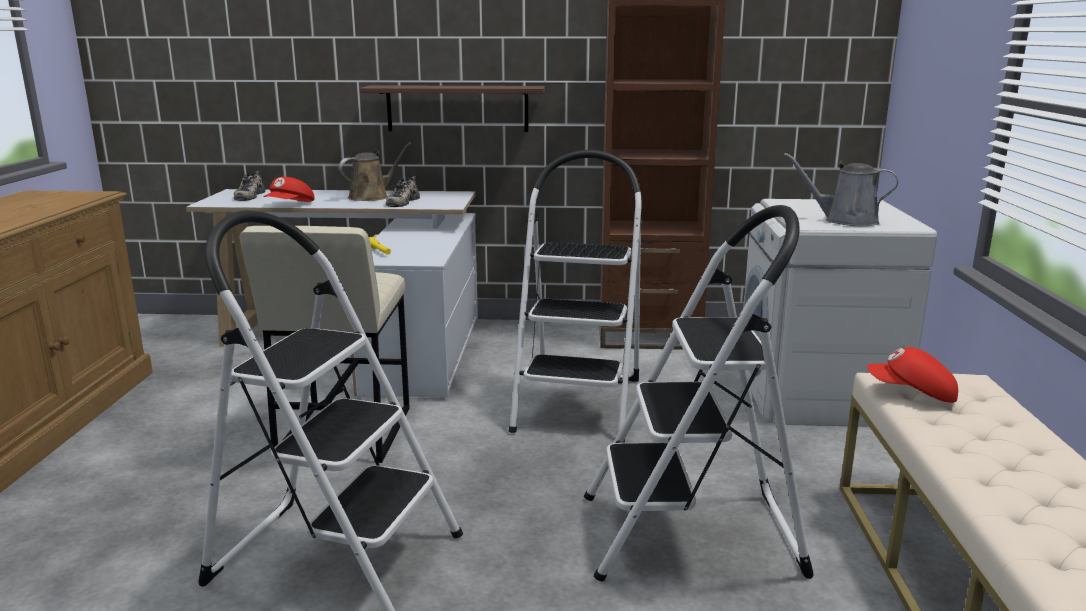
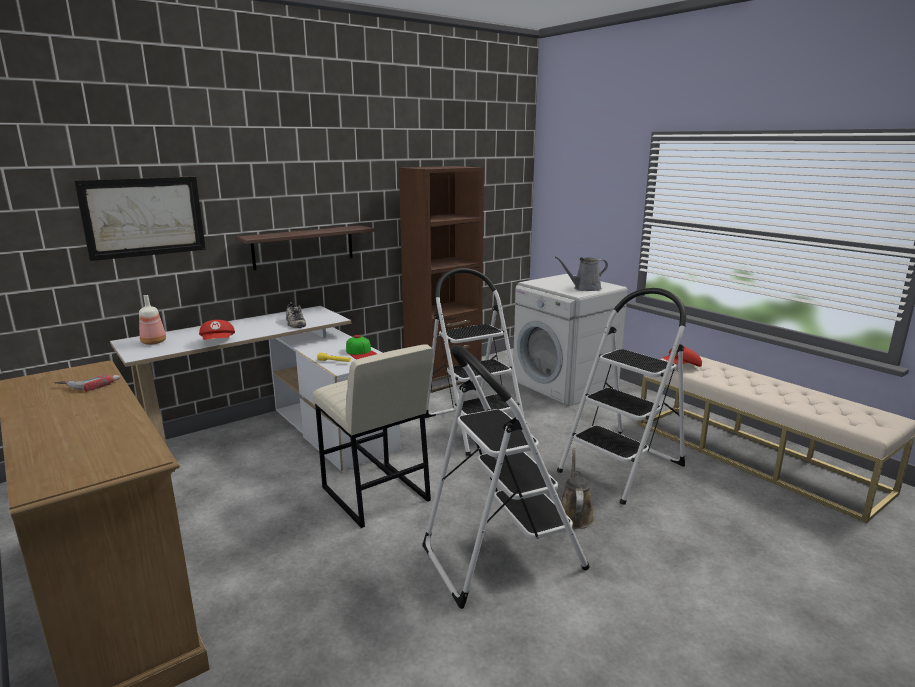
camera: 40 degrees left, 0 degrees up
shoe [234,171,265,201] -> bottle [139,295,166,345]
brown watering can [339,142,412,201] -> brown watering can moved to [560,448,594,529]
none -> power drill [54,375,120,392]
none -> picture [74,177,206,261]
none -> cap [346,335,377,359]

